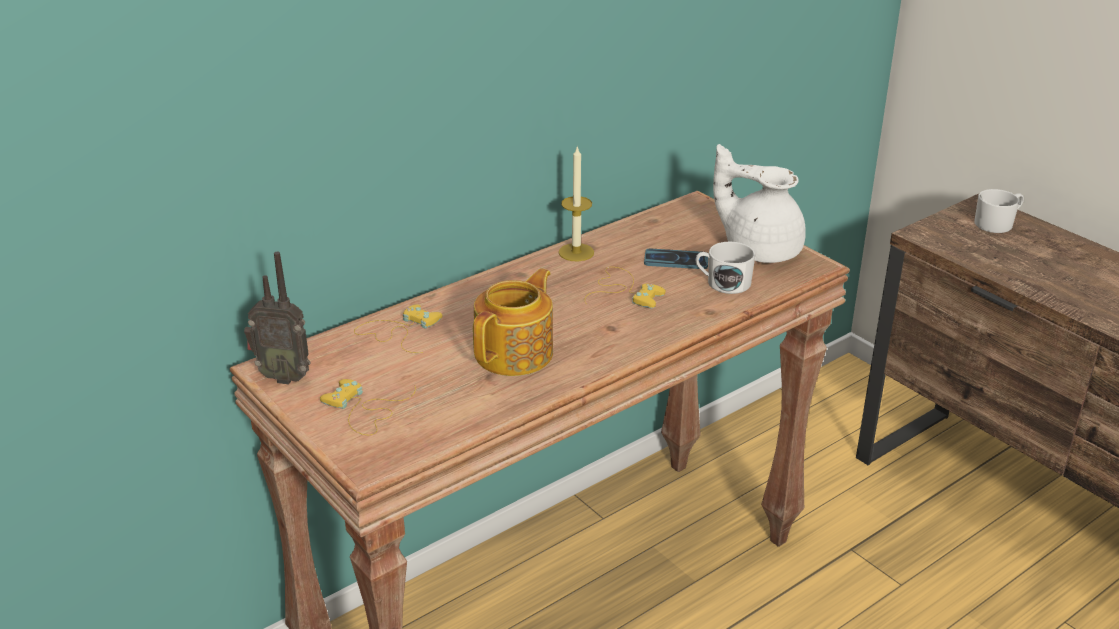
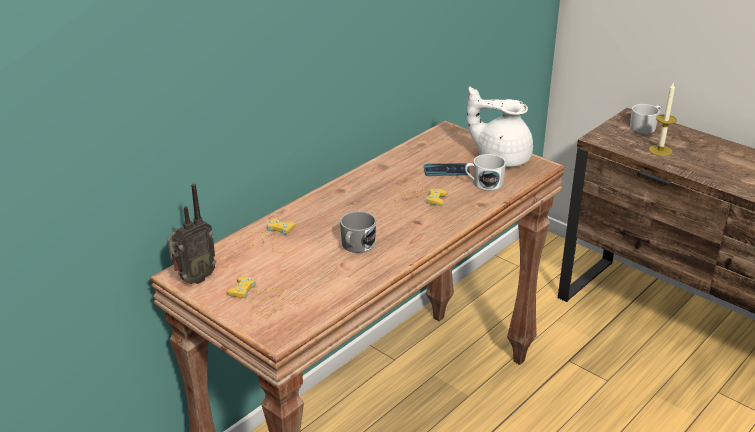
camera: 10 degrees left, 0 degrees up
radio [244,252,311,384] -> radio turned 45 degrees counterclockwise [167,184,216,284]
teapot [473,268,553,376] -> grey mug [340,211,376,253]
candle [559,146,594,261] -> candle moved to [649,83,677,156]

